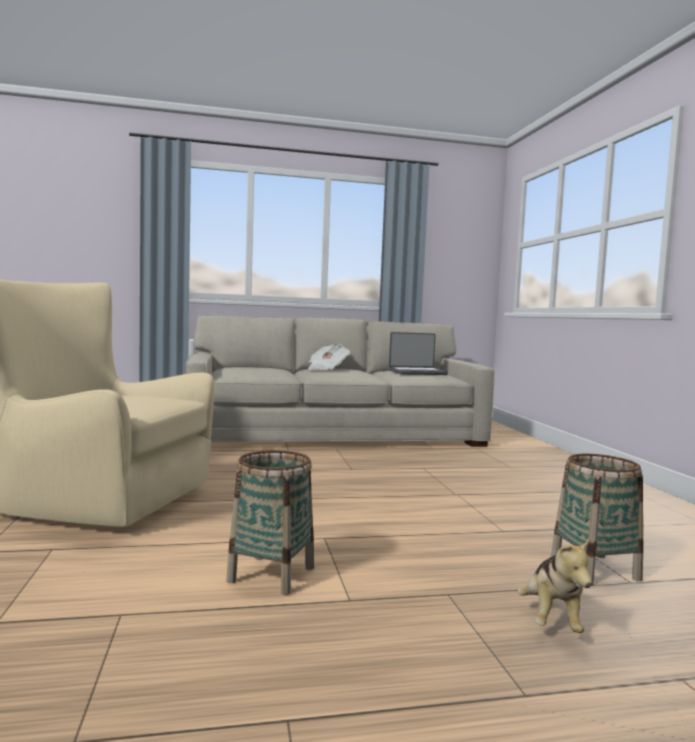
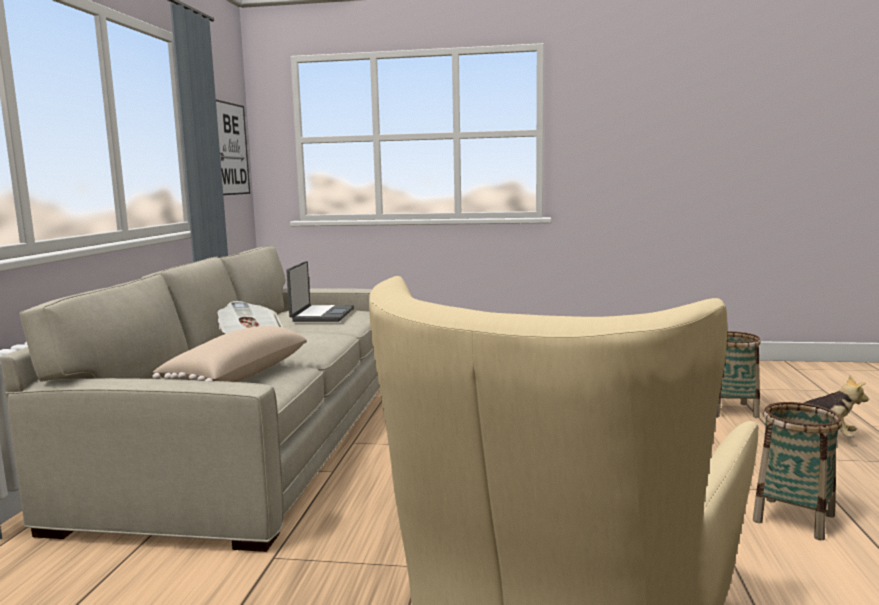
camera: 70 degrees left, 5 degrees up
none -> beige pillow [153,326,307,382]
none -> picture [216,100,250,195]

